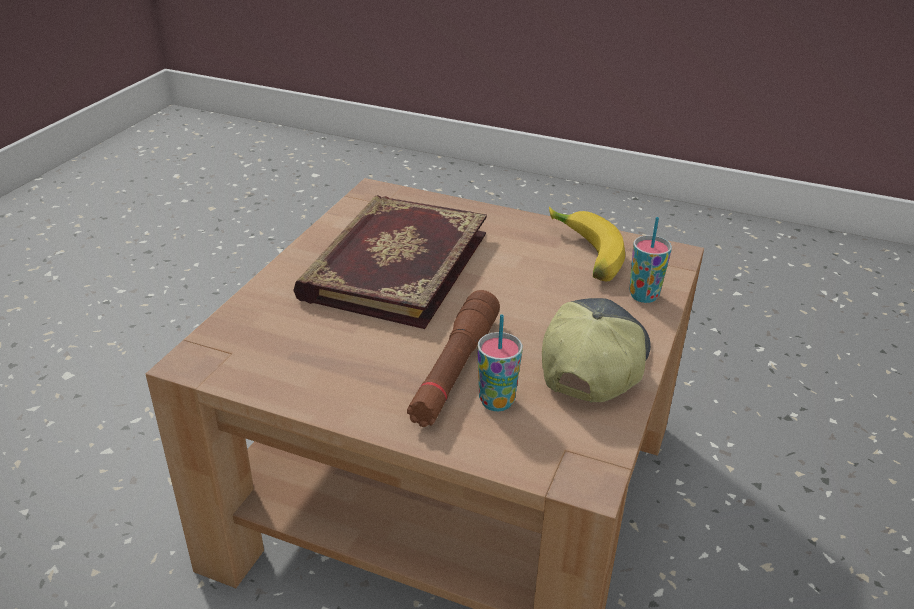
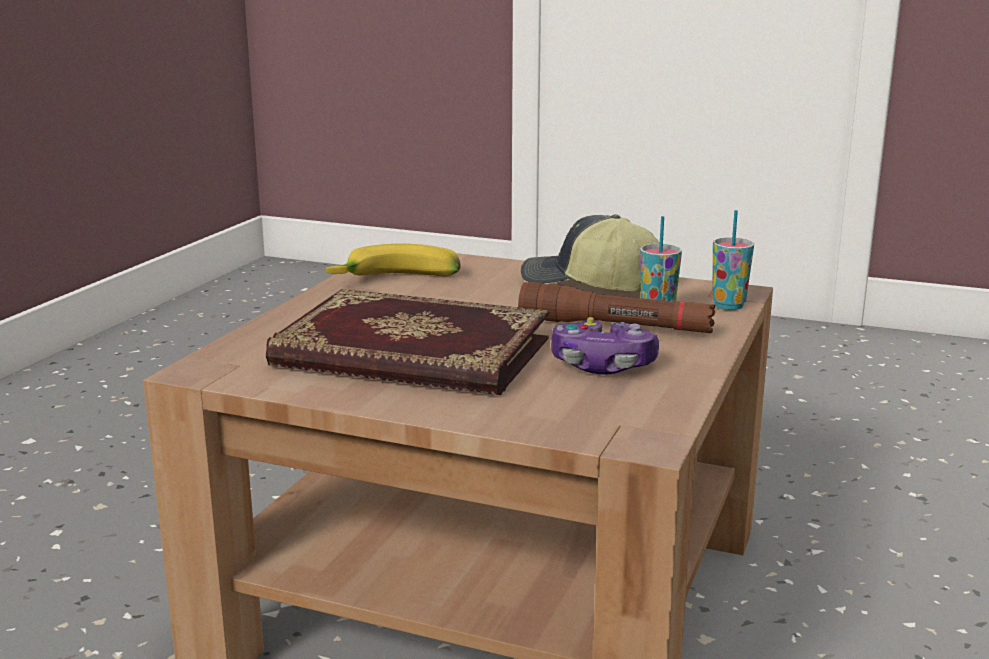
camera: 90 degrees left, 15 degrees down
cup [629,217,672,303] -> cup moved to [713,210,754,310]
none -> game controller [551,317,659,374]

